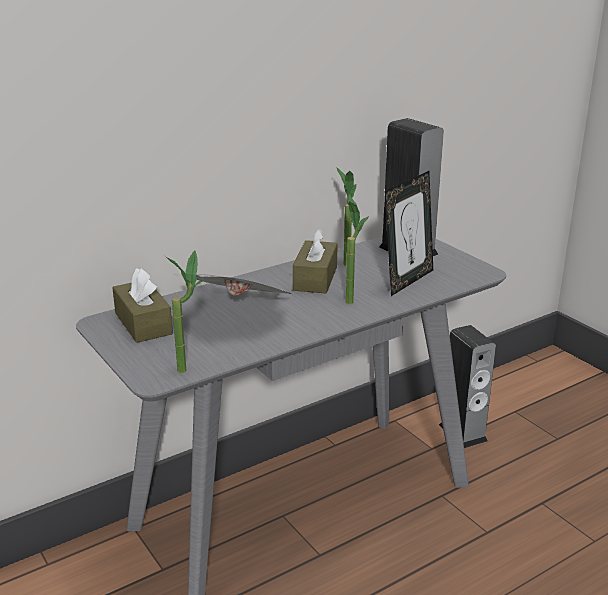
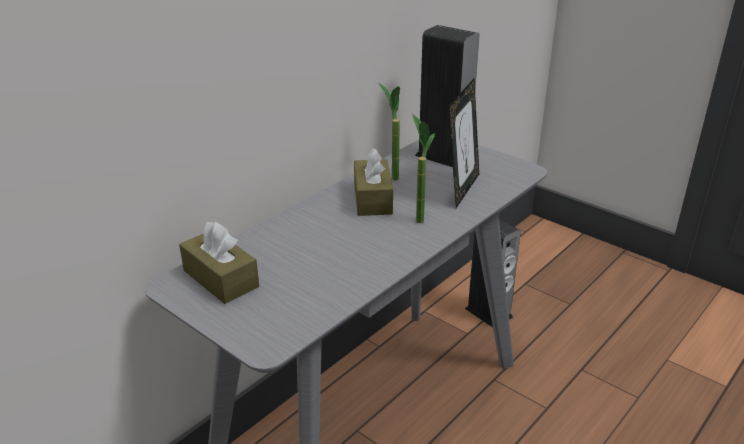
camera: 15 degrees left, 5 degrees up
potted plant [165,250,204,373] -> none
newspaper [174,274,291,296] -> none

